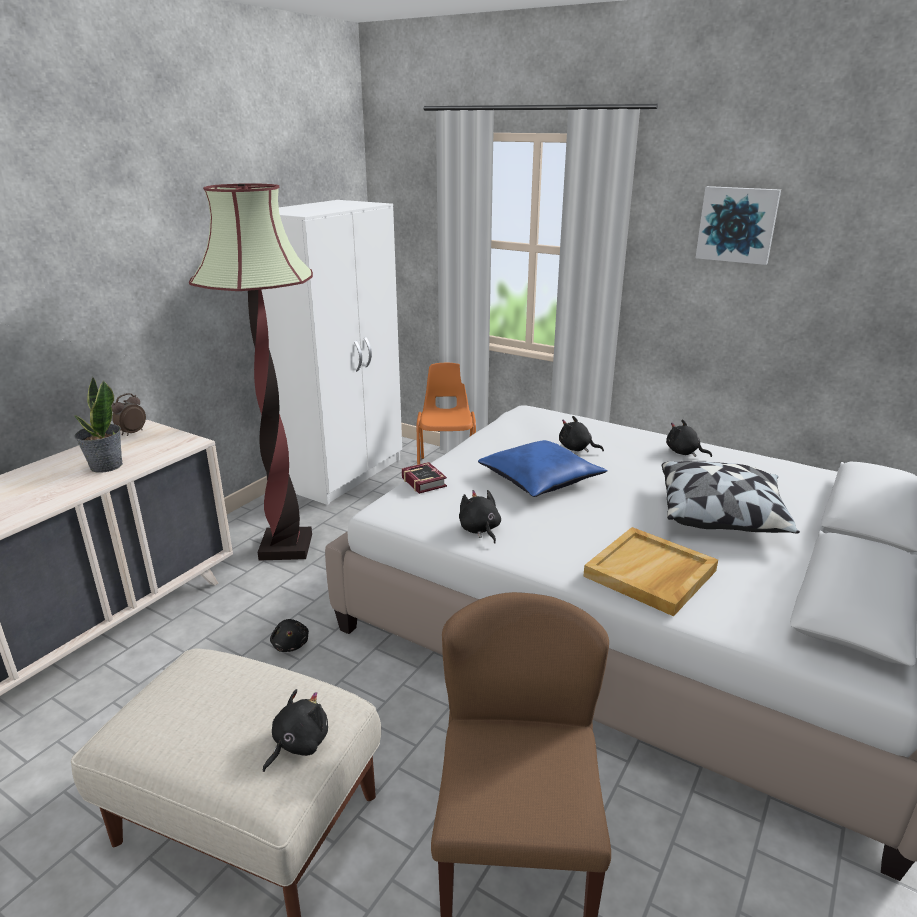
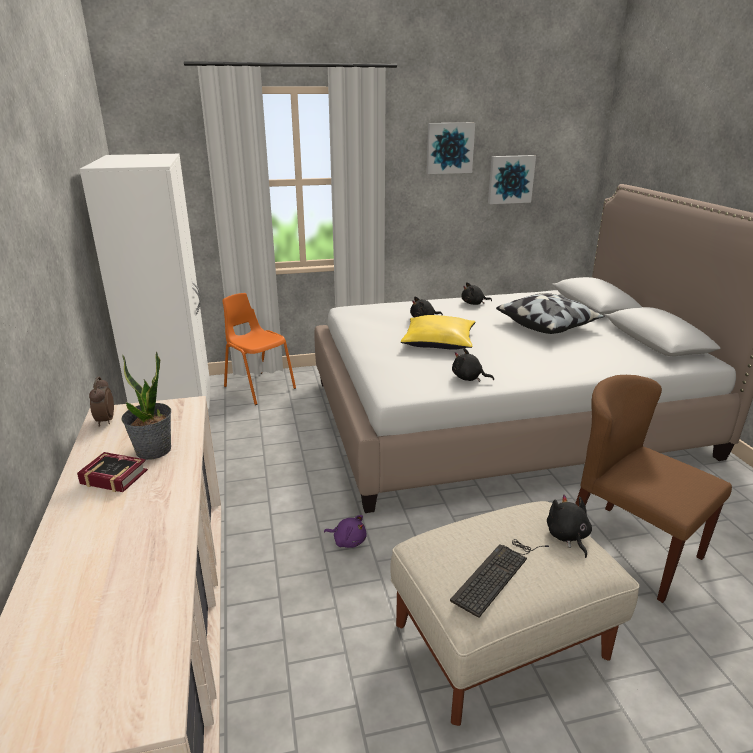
camera: 45 degrees left, 0 degrees up
floor lamp [189,183,313,561] -> none
black plush toy [270,619,309,652] -> purple plush toy [324,515,367,548]
book [402,462,447,494] -> book moved to [77,452,148,492]
blue pillow [478,440,608,497] -> yellow pillow [401,315,475,350]
beige tray [583,527,718,616] -> none
none -> keyboard [450,539,549,618]
none -> picture [488,155,536,204]

